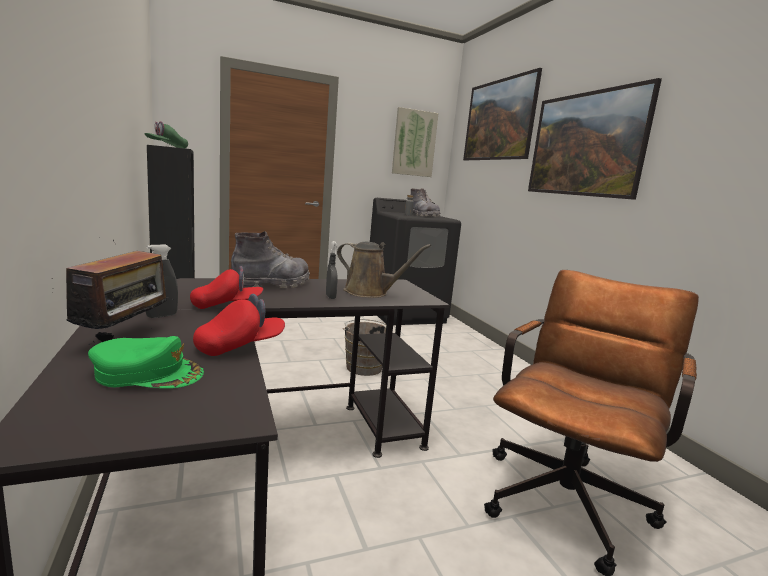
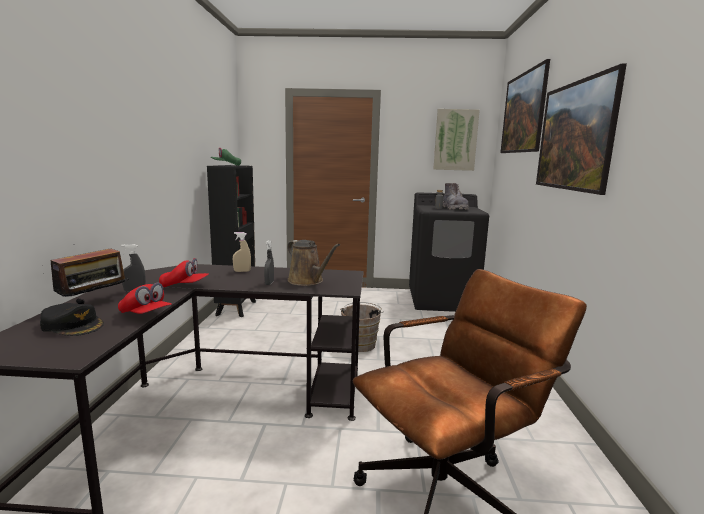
camera: 25 degrees right, 0 degrees up
green cap [88,336,204,389] -> black cap [40,303,104,336]
red cap [193,294,285,356] -> red cap turned 45 degrees clockwise [118,283,172,314]
grey boot [231,231,310,288] -> beige spray bottle [233,232,251,272]

